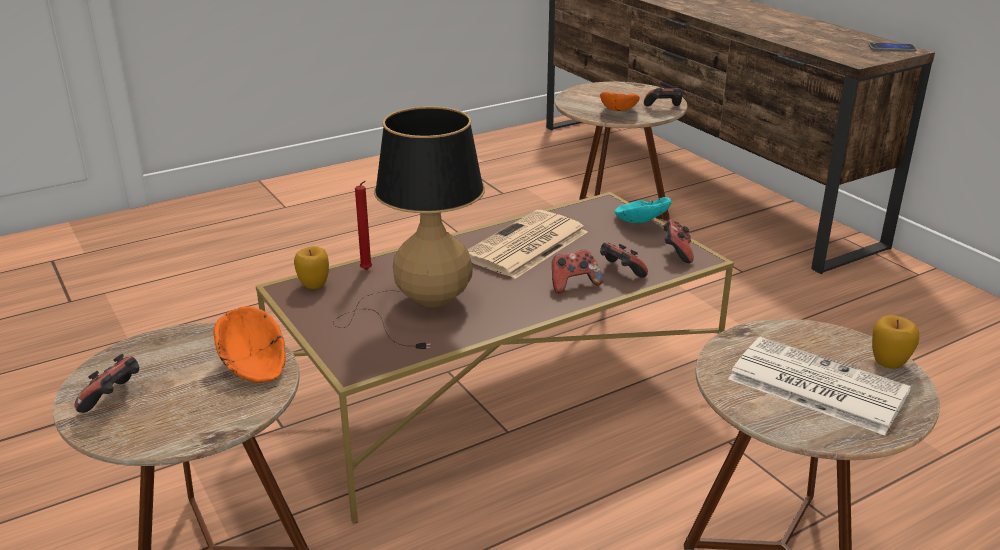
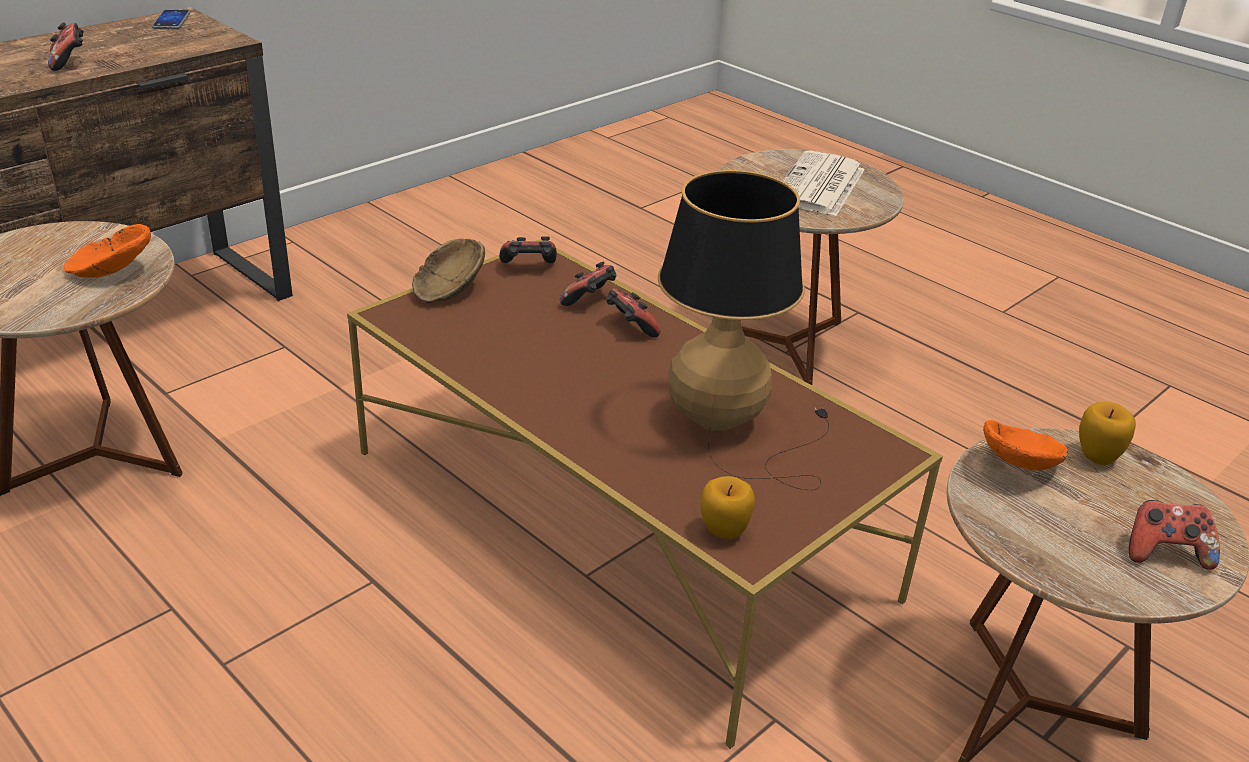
camera: 105 degrees left, 5 degrees up
red candle [355,181,372,270] -> none
newspaper [467,210,588,279] -> none
turquoise bowl [614,197,672,223] -> brown bowl [412,239,485,303]
game controller [644,86,682,106] -> game controller moved to [48,22,84,71]
apple [872,315,919,369] -> apple moved to [1079,402,1136,465]

